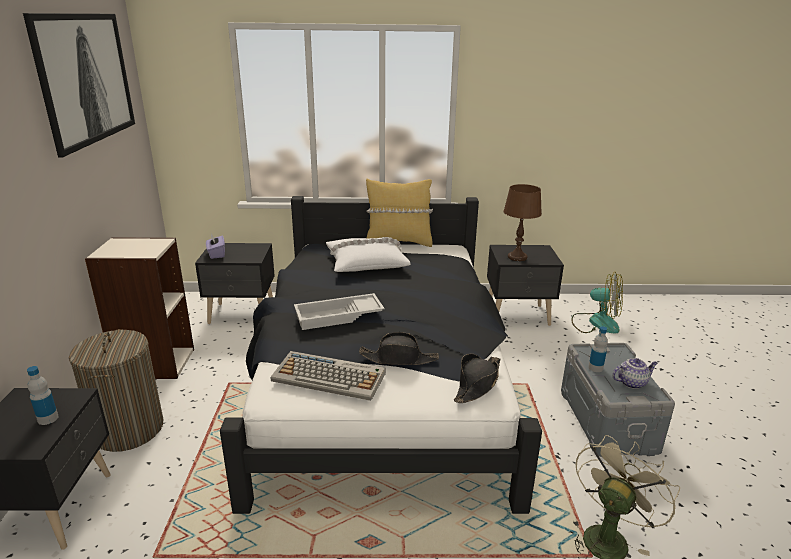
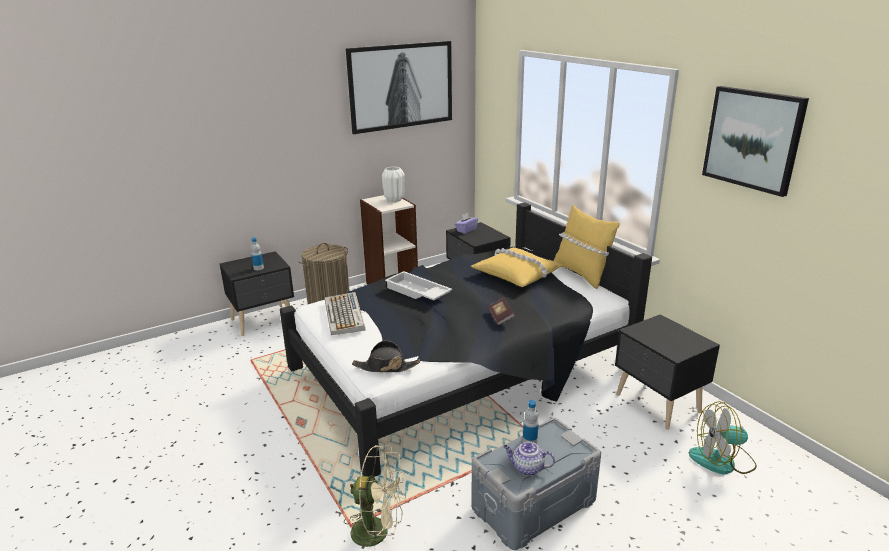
camera: 60 degrees right, 0 degrees up
white pillow [326,237,411,272] -> yellow pillow [471,247,564,287]
black hat [359,332,439,365] -> none
brown table lamp [503,184,542,261] -> none
fan [571,272,623,334] -> fan turned 90 degrees clockwise [689,401,757,475]
teapot [612,358,658,389] -> teapot turned 150 degrees clockwise [503,442,555,476]
none -> white vase [382,167,405,202]
none -> book [488,297,515,325]
none -> picture [702,86,809,197]

